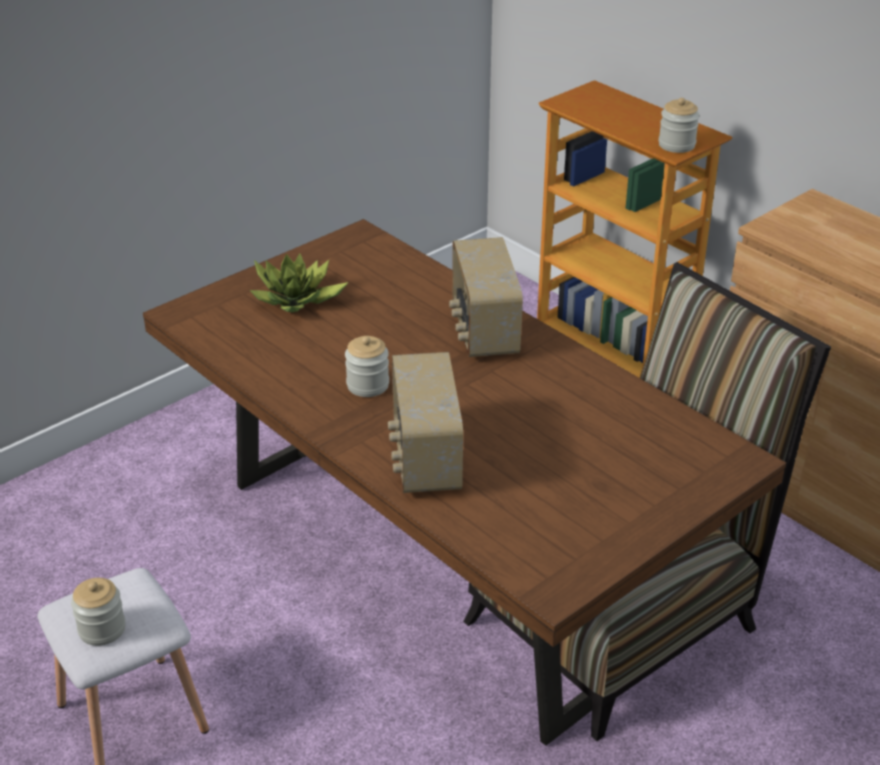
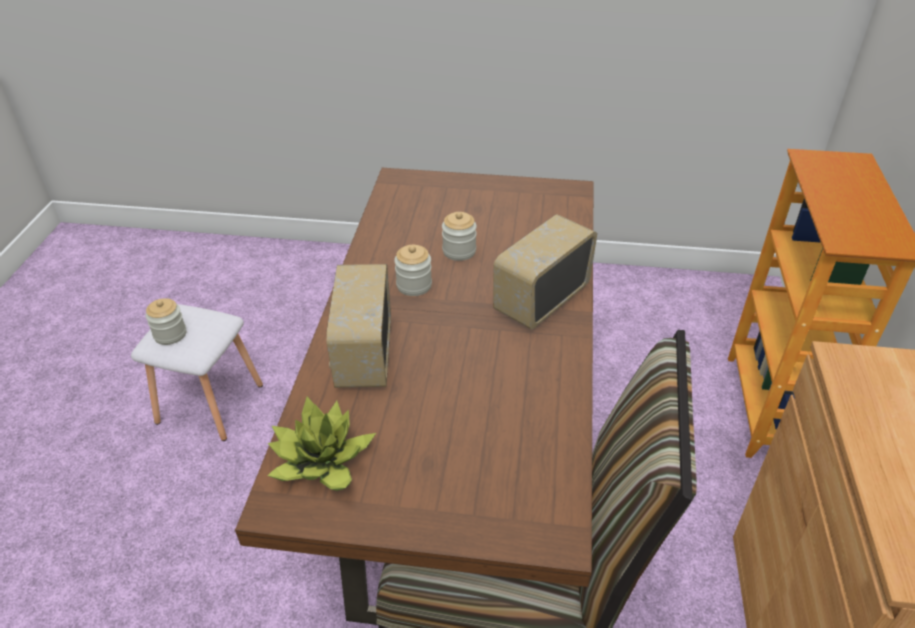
camera: 50 degrees right, 5 degrees up
potted plant [250,253,349,312] -> potted plant moved to [267,397,376,491]
radio [388,352,463,493] -> radio turned 45 degrees counterclockwise [326,264,391,388]
jar [659,98,700,153] -> jar moved to [442,212,477,261]

